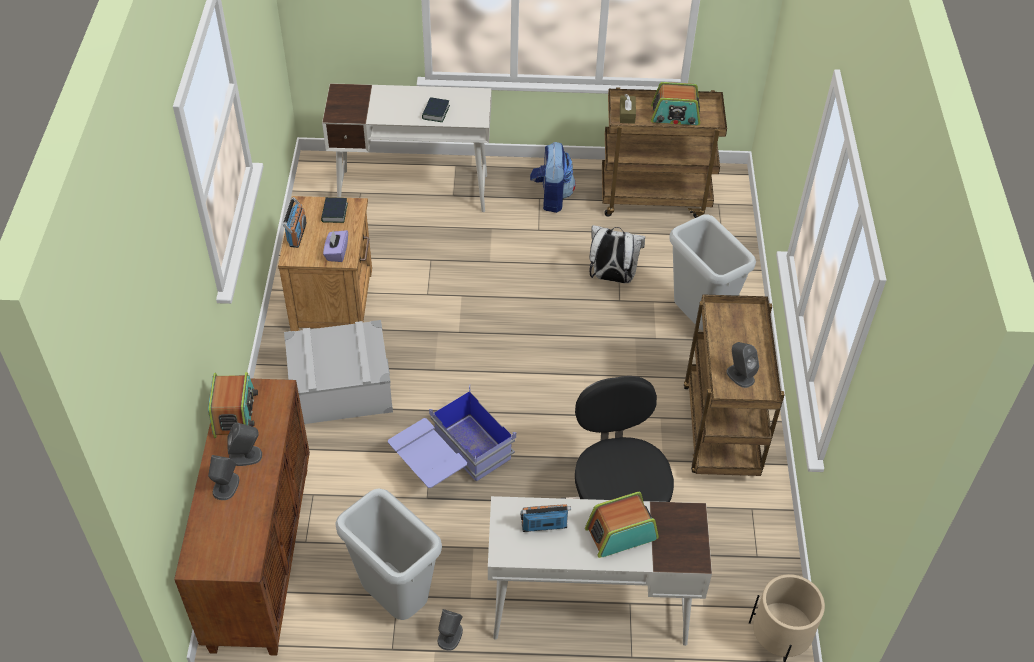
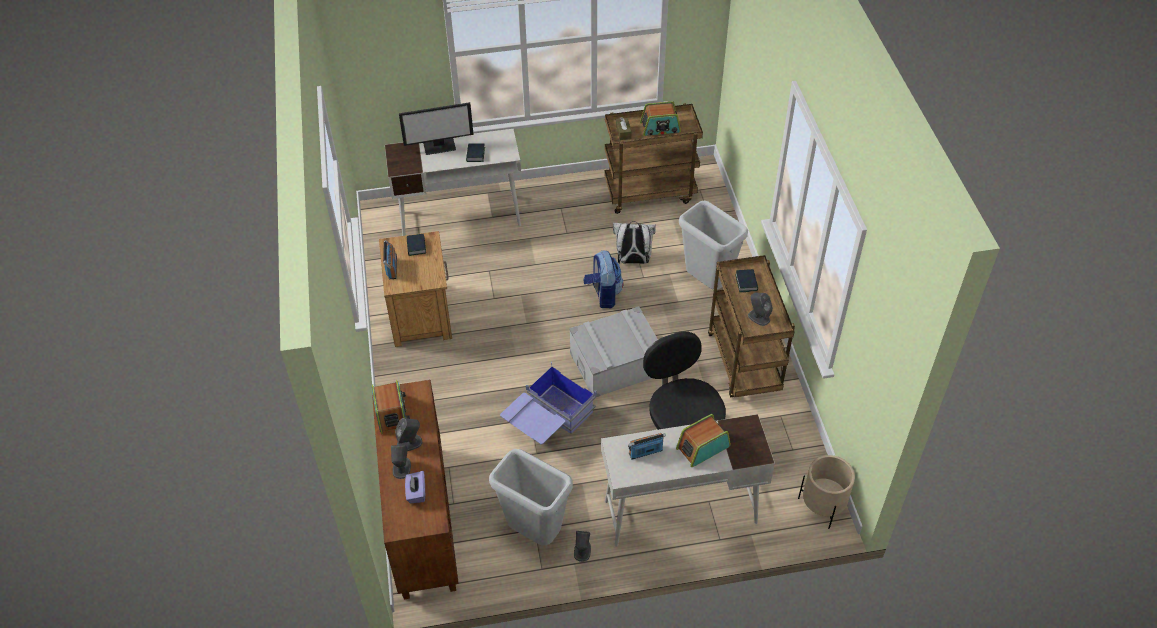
camera: 10 degrees left, 0 degrees up
grey storage box [284,320,393,424] -> grey storage box moved to [569,306,658,397]
purple tissue box [323,230,348,262] -> purple tissue box moved to [405,471,425,503]
backpack [530,142,576,213] -> backpack moved to [583,250,623,308]
none -> monitor [399,102,474,155]
none -> book [735,269,758,292]

